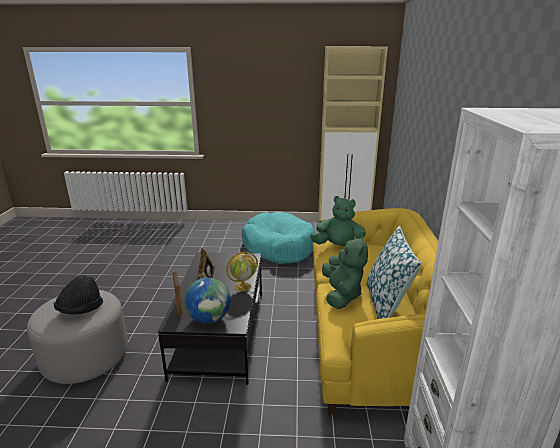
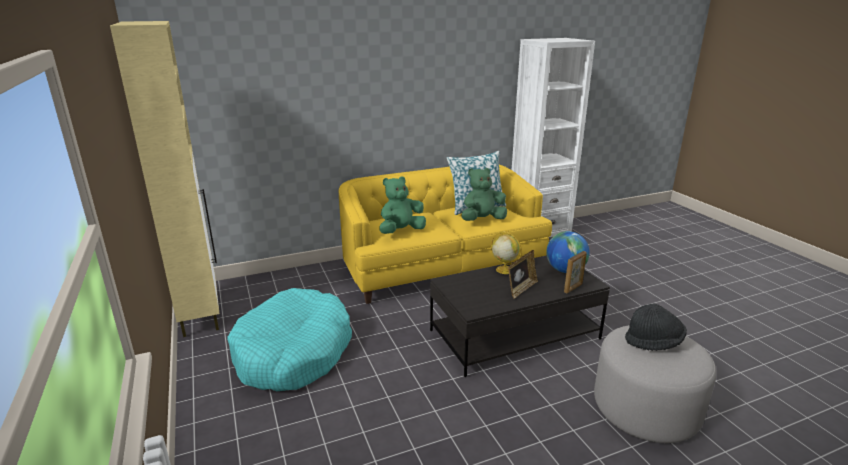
camera: 115 degrees left, 0 degrees up
green plush toy [311,196,366,246] -> green plush toy turned 60 degrees clockwise [379,176,426,234]

